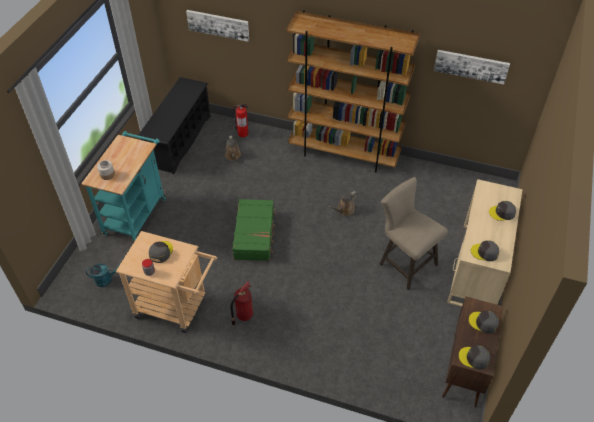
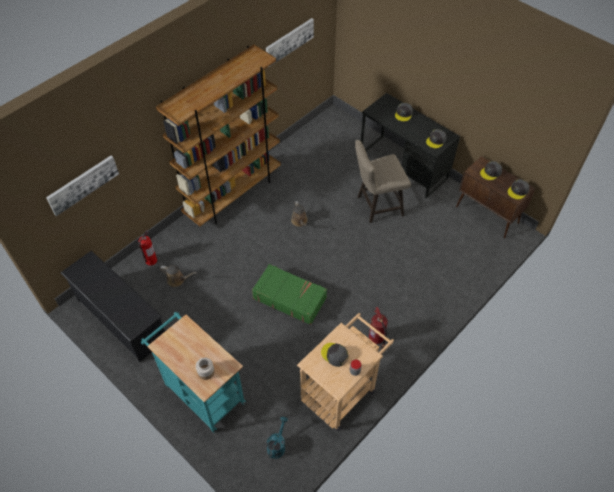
camera: 65 degrees left, 5 degrees up
beige desk [447,179,523,307] -> black desk [361,93,460,199]

